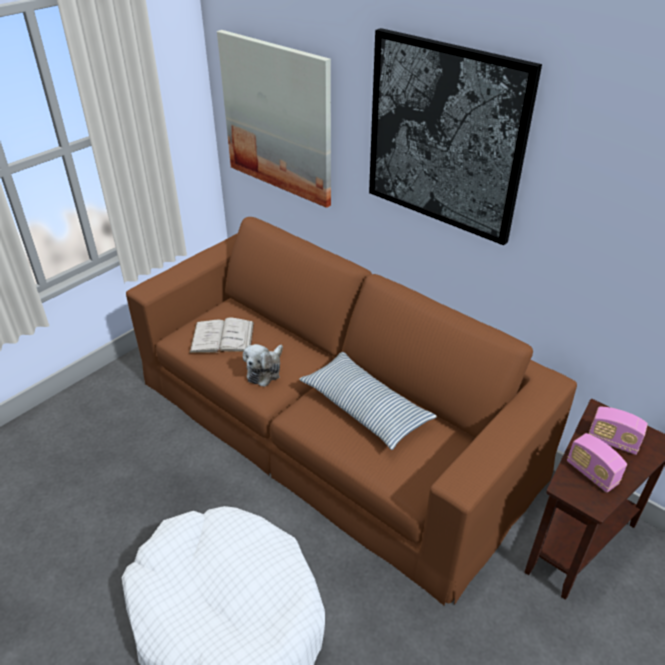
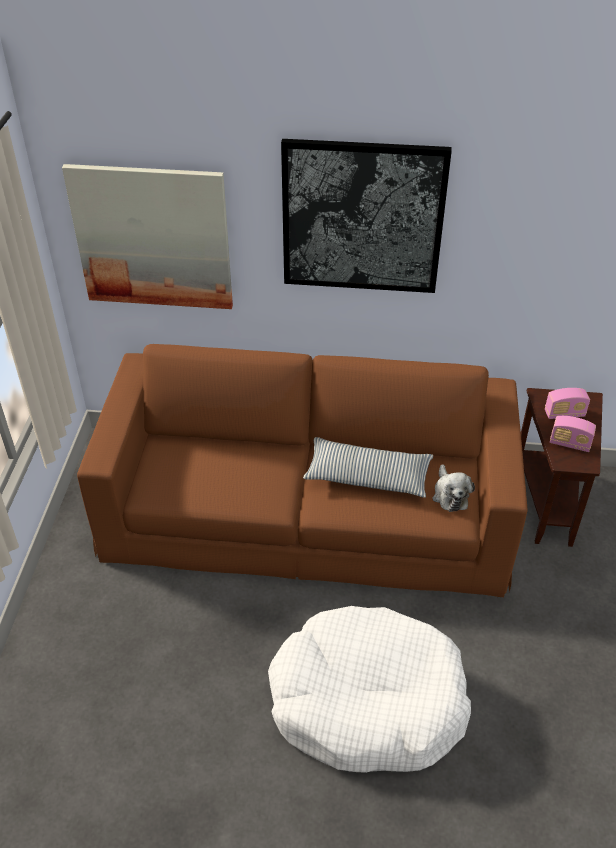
camera: 35 degrees left, 5 degrees up
white book [189,317,254,353] -> none
plush toy [243,344,283,387] -> plush toy moved to [432,464,475,512]

